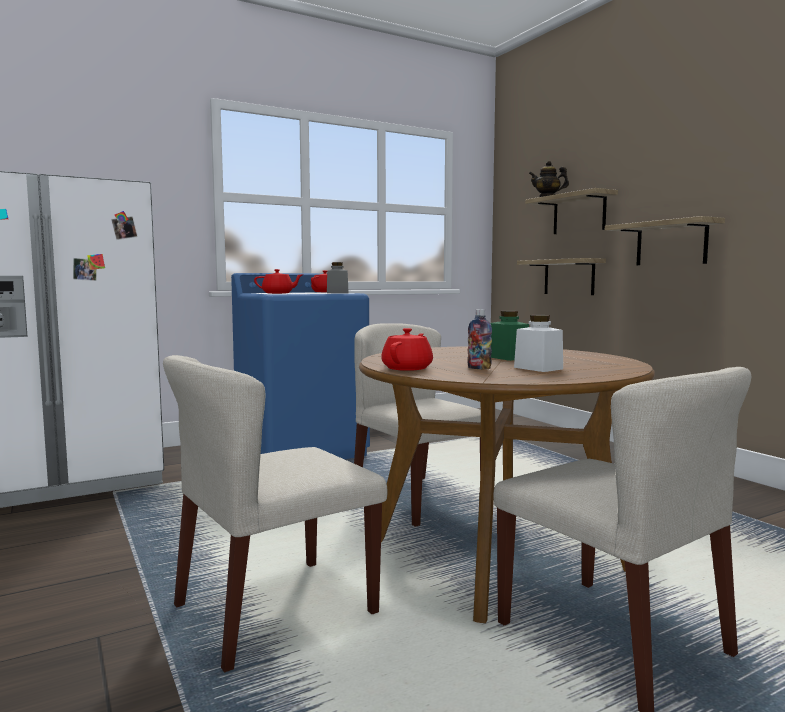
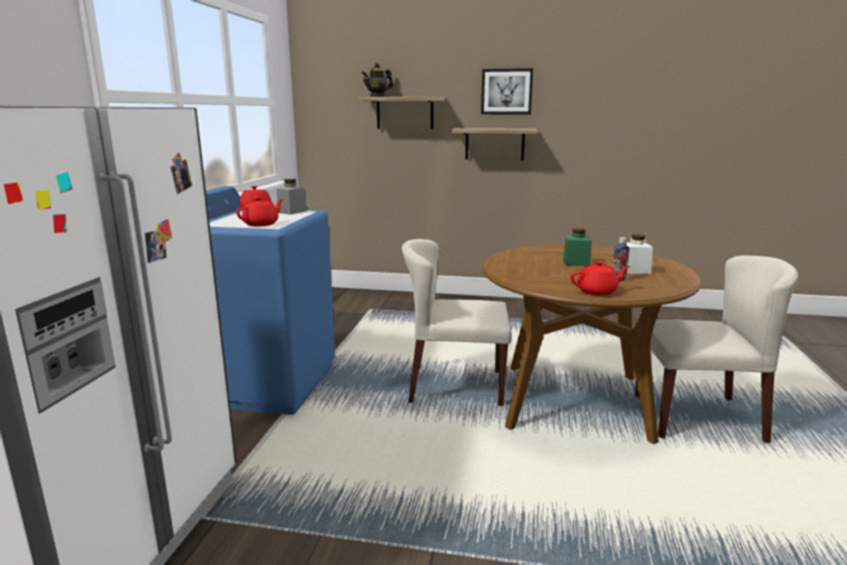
camera: 50 degrees left, 10 degrees up
beige chair [163,355,387,672] -> none
red teapot [381,328,433,371] -> red teapot turned 105 degrees clockwise [570,261,630,296]
shelf [517,258,606,295] -> none
none -> picture [481,68,533,114]

